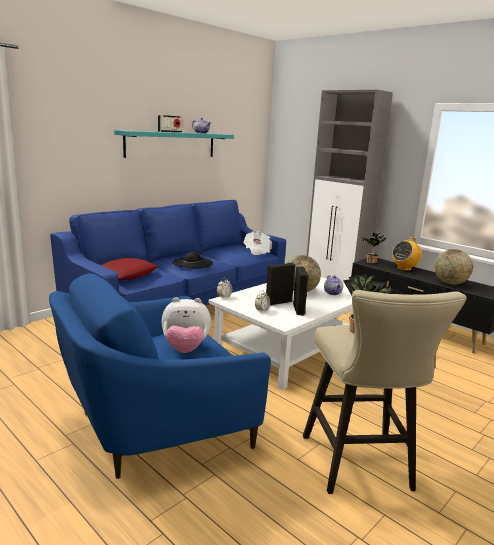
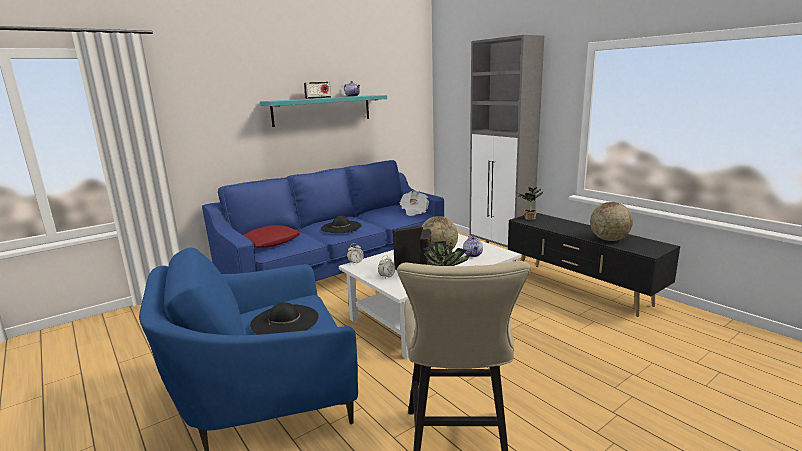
camera: 10 degrees right, 0 degrees up
plush toy [162,298,211,353] -> black hat [250,302,319,335]
radio [392,237,421,271] -> none

